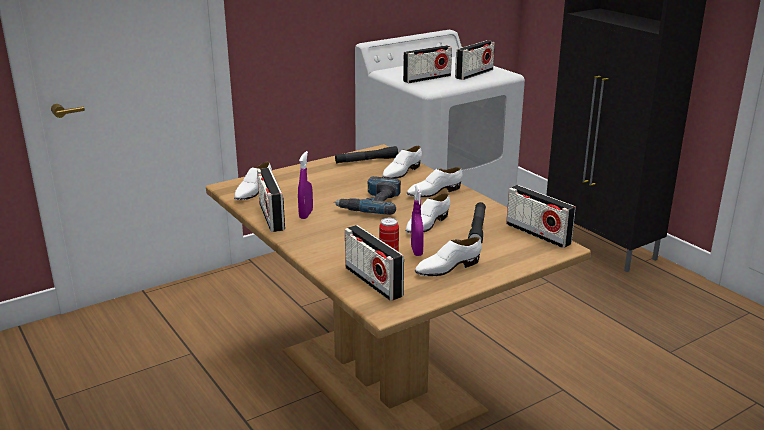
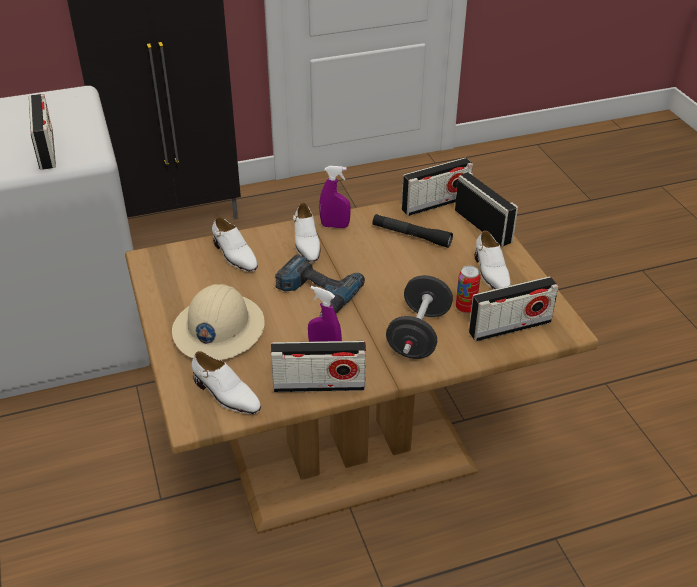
camera: 75 degrees left, 15 degrees up
black flashlight [335,146,398,163] -> none
white shoe [405,193,450,233] -> none
purple spray bottle [411,185,424,256] -> purple spray bottle moved to [319,166,351,228]
radio [455,40,495,80] -> radio moved to [455,172,518,246]
none -> beige hard hat [172,284,265,360]
none -> black dumbbell [386,275,453,359]

